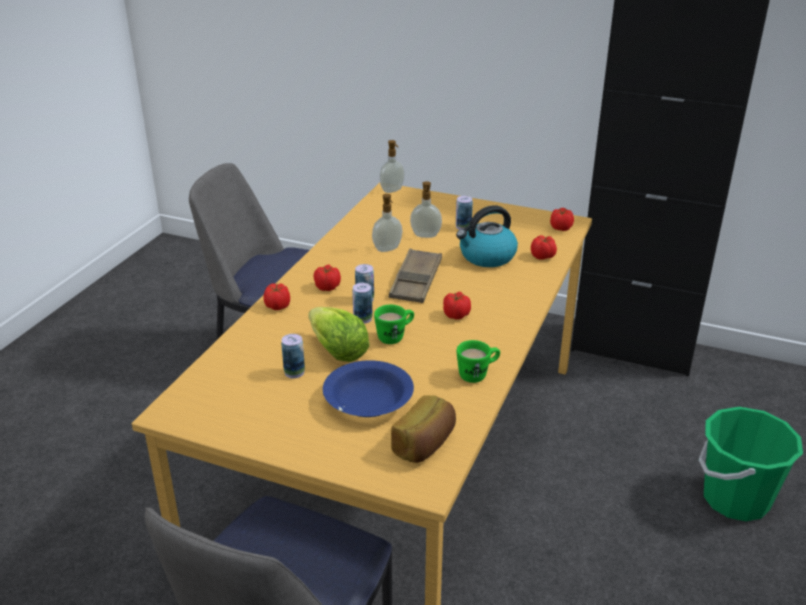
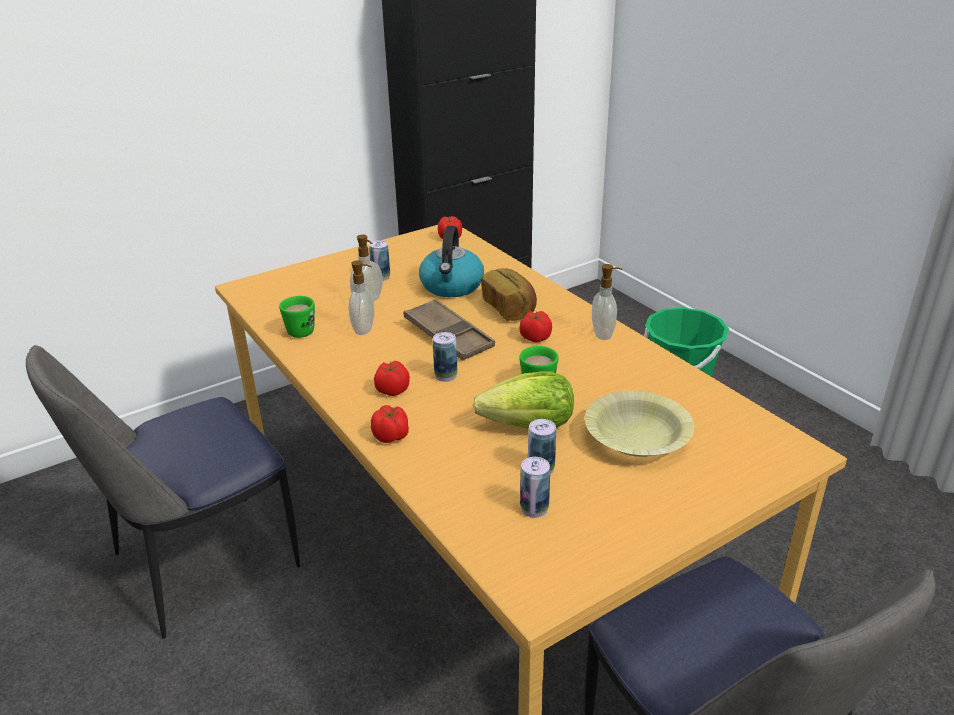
camera: 55 degrees left, 0 degrees up
blue bowl [323,360,414,417] -> yellow bowl [585,391,694,457]
can [352,283,372,324] -> can moved to [520,457,550,518]
soap dispenser [379,140,405,193] -> soap dispenser moved to [592,264,622,340]
bread [391,395,456,463] -> bread moved to [481,268,537,321]
green mug [457,340,500,383] -> green mug moved to [279,296,315,338]
tomato [531,235,557,260] -> none

